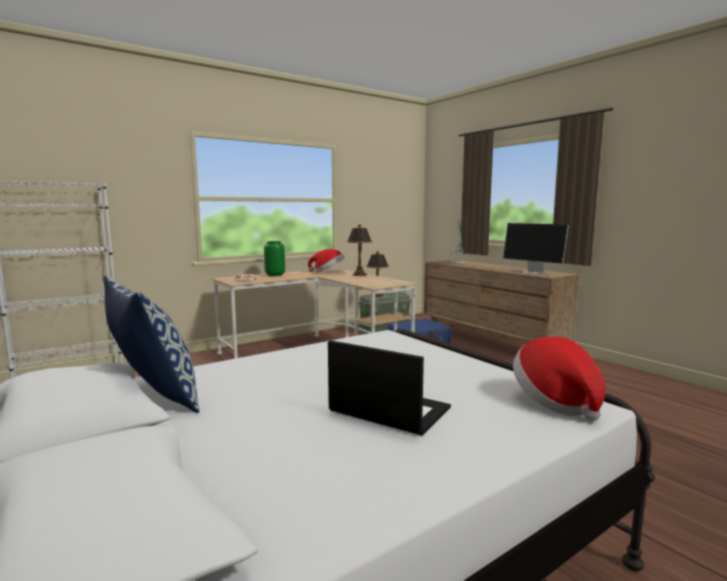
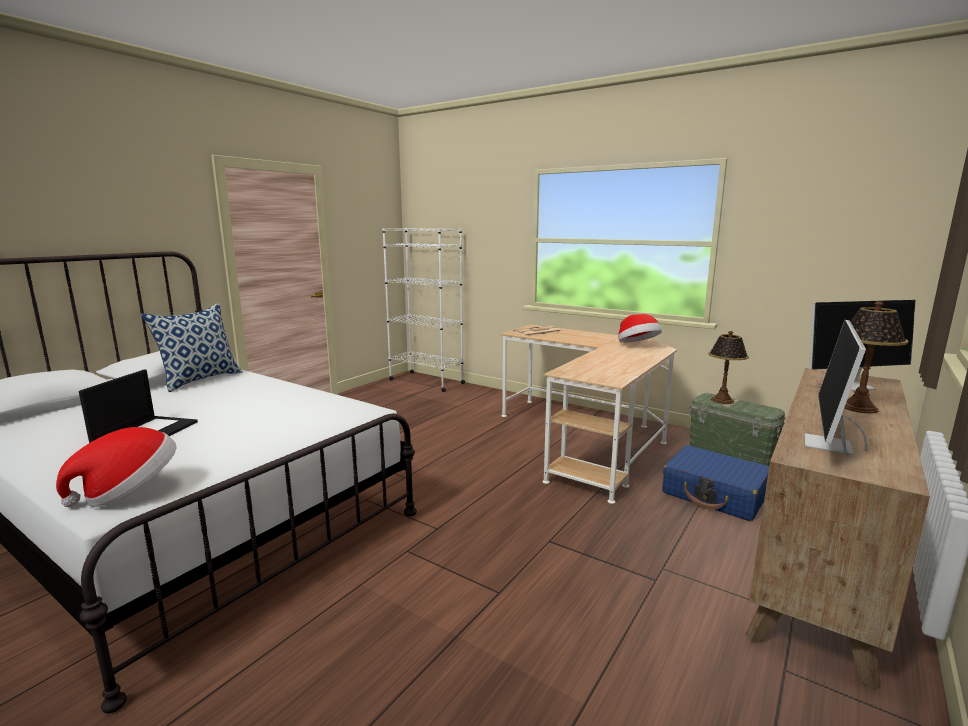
camera: 70 degrees right, 5 degrees up
green vase [264,241,285,276] -> none
table lamp [347,224,372,276] -> table lamp moved to [844,301,909,413]

